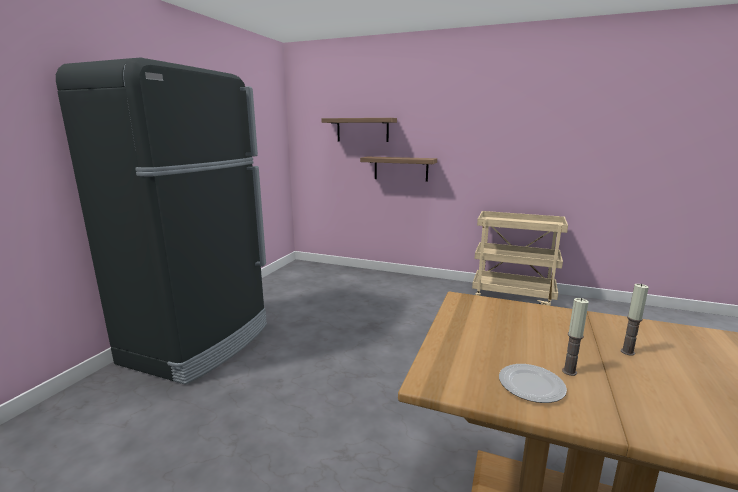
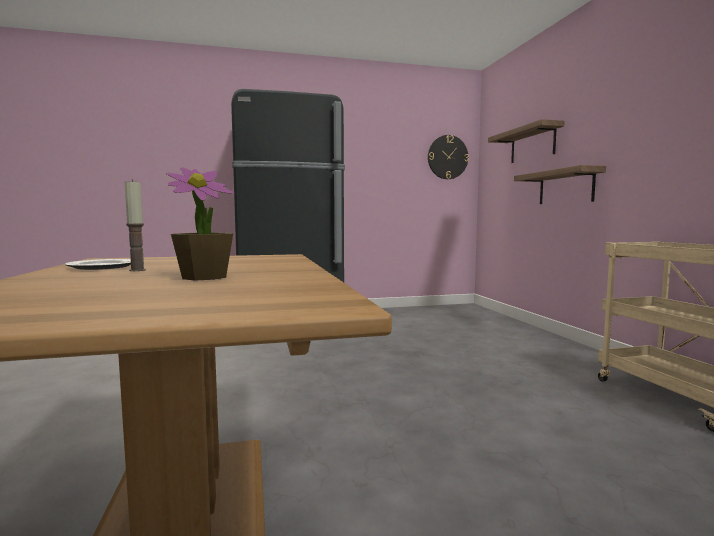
camera: 55 degrees right, 10 degrees down
candle [621,284,649,356] -> potted plant [167,167,233,280]
none -> wall clock [428,135,469,179]

